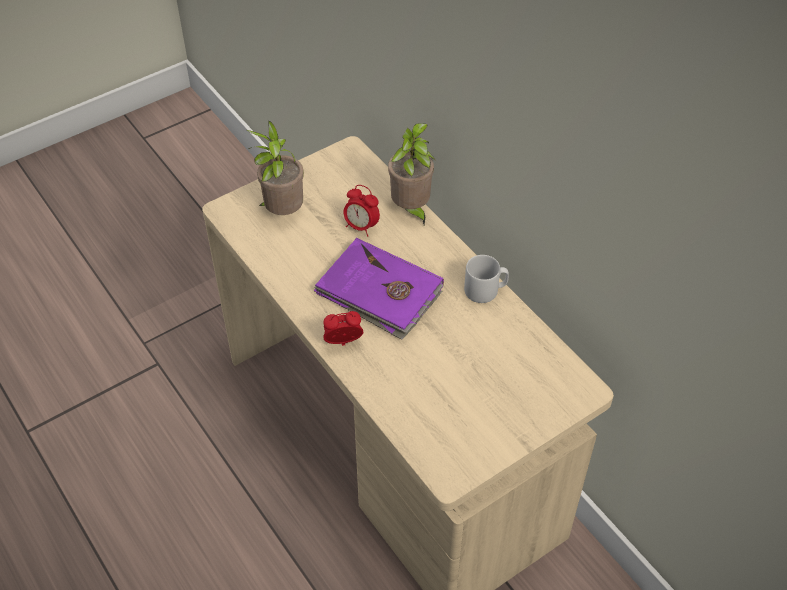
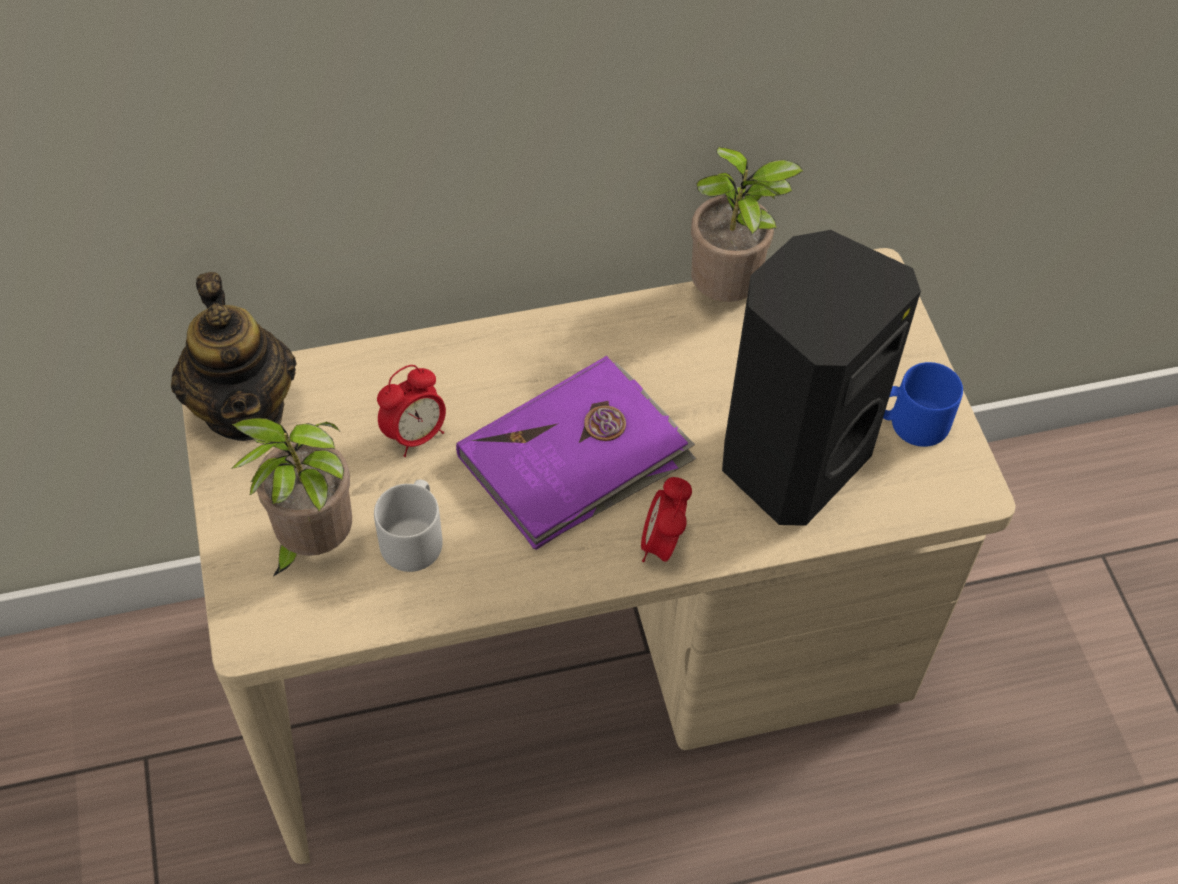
camera: 70 degrees left, 5 degrees up
potted plant [388,123,435,225] -> potted plant moved to [691,147,804,302]
grey mug [464,255,509,303] -> grey mug moved to [374,480,443,572]
none -> teapot [171,272,296,441]
none -> black speaker [722,230,921,526]
none -> blue mug [883,362,963,447]

